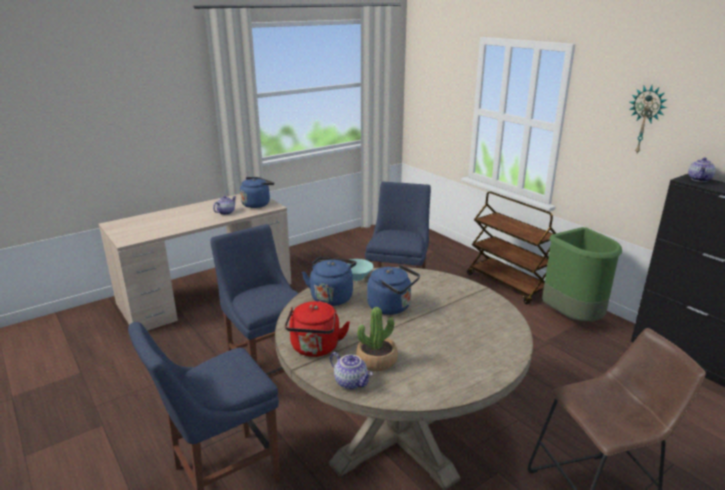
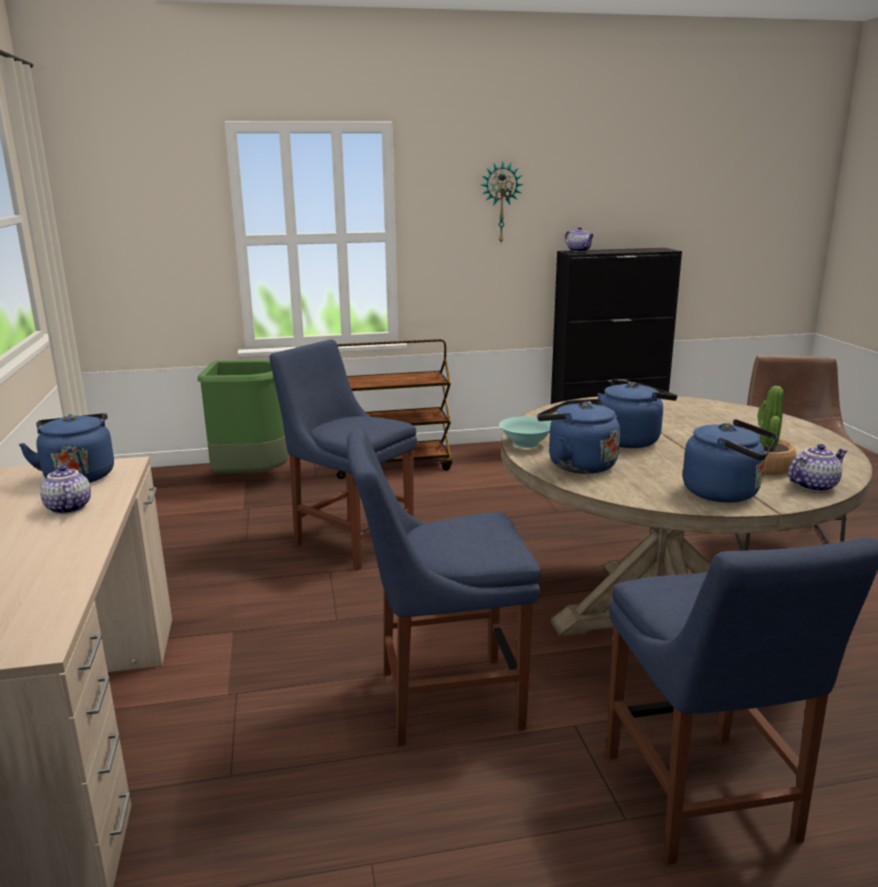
camera: 65 degrees left, 5 degrees down
red kettle [285,301,350,357] -> blue kettle [683,419,777,503]
green trash can [542,227,622,322] -> green trash can moved to [197,360,290,473]

